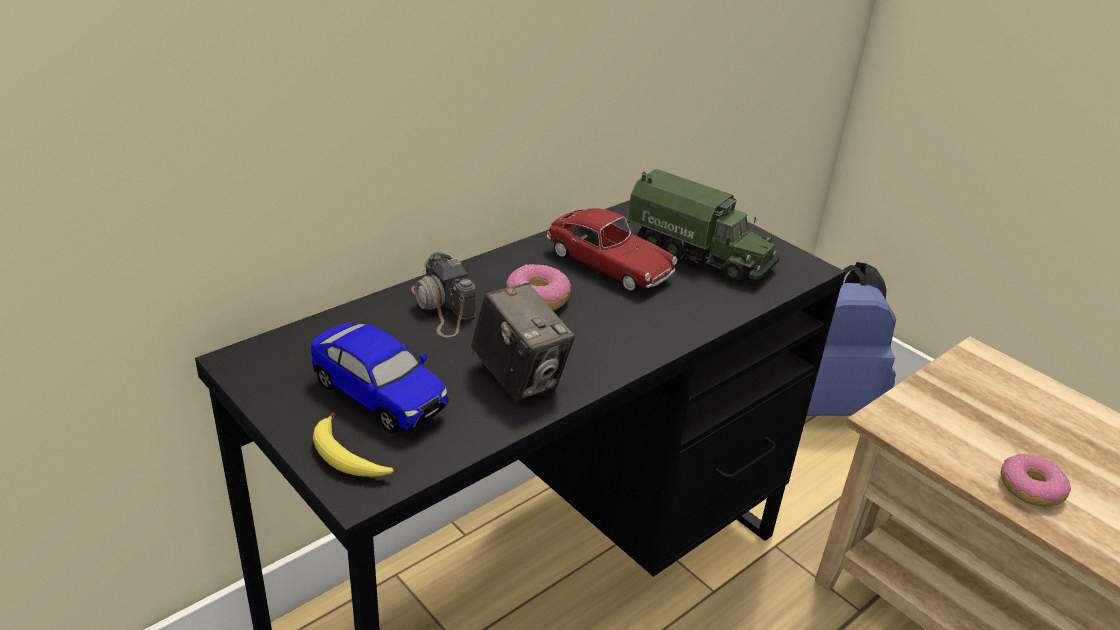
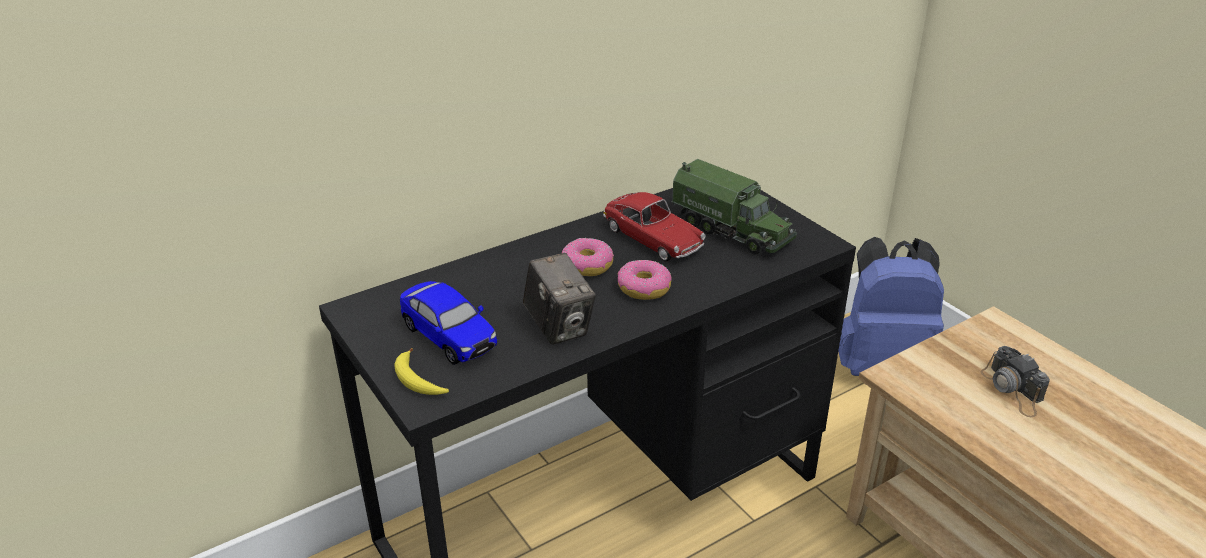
camera: 10 degrees right, 0 degrees up
camera [411,252,476,337] -> camera moved to [981,346,1050,417]
donut [1001,454,1071,506] -> donut moved to [617,260,672,300]

